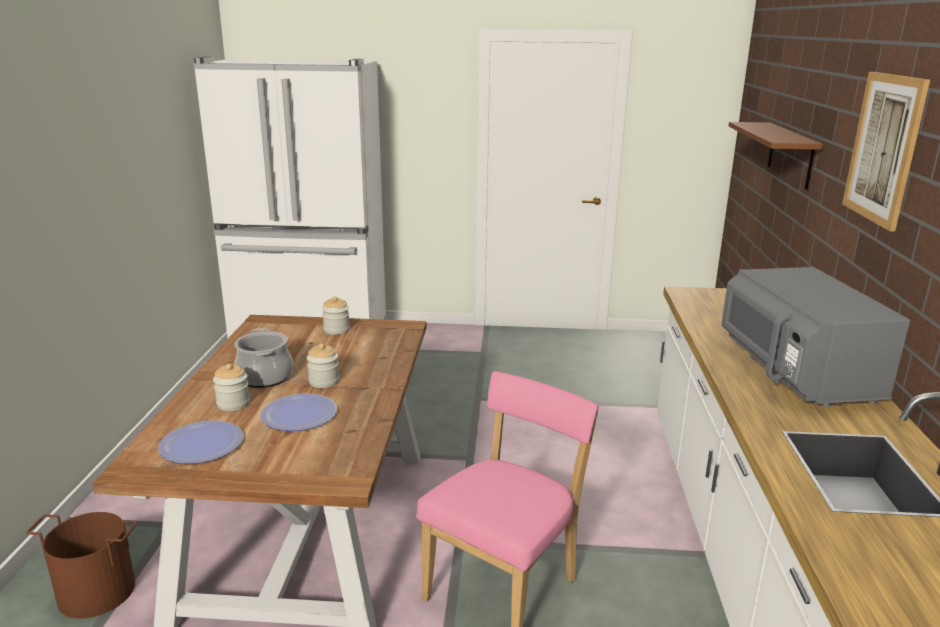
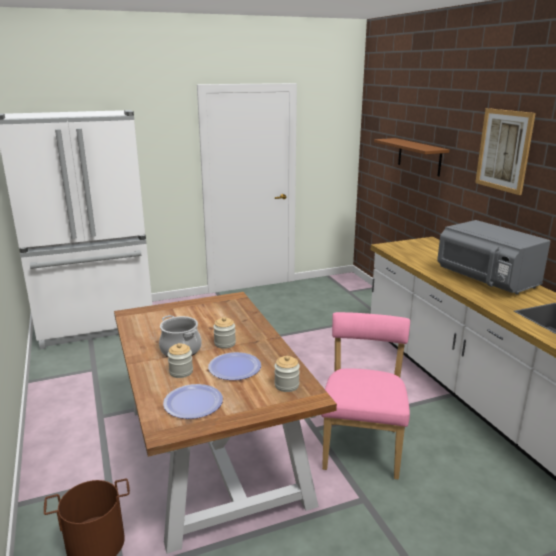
camera: 25 degrees left, 0 degrees up
jar [322,296,350,335] -> jar moved to [274,356,300,392]

